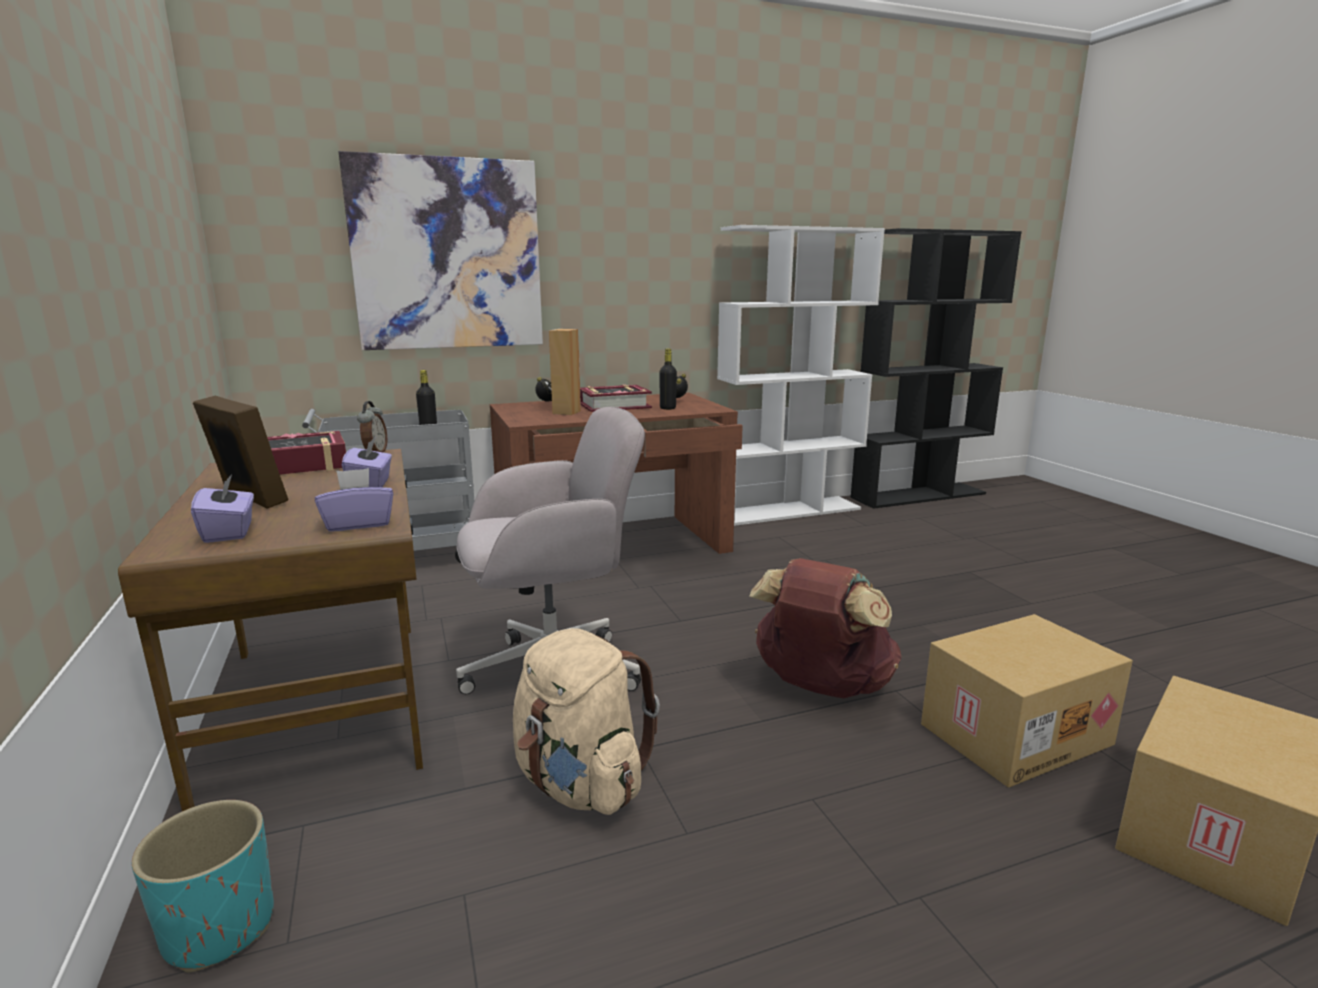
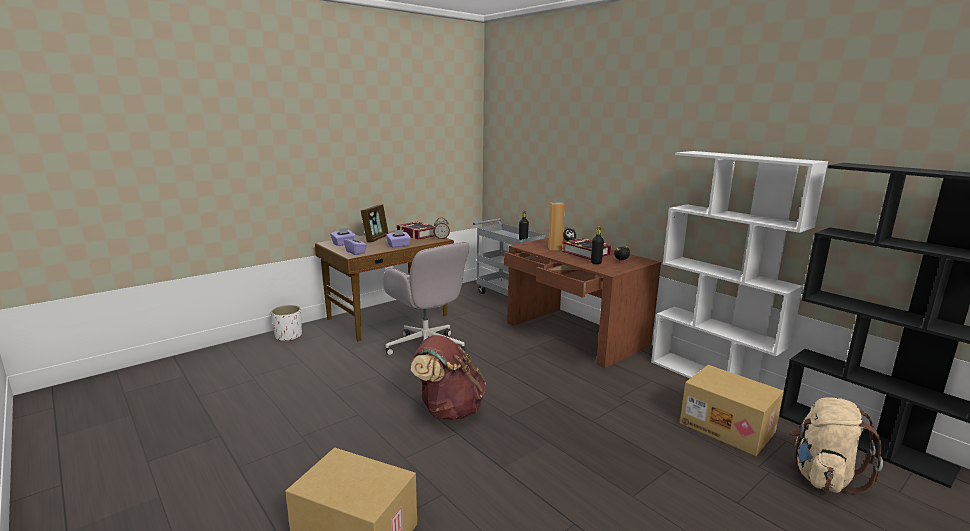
camera: 70 degrees right, 0 degrees up
turquoise planter [132,800,274,972] -> white planter [271,305,302,342]
picture [339,151,543,350] -> none
beige backpack [513,628,660,815] -> beige backpack moved to [790,398,883,494]
cardboard box [921,614,1133,788] -> cardboard box moved to [680,365,784,456]

